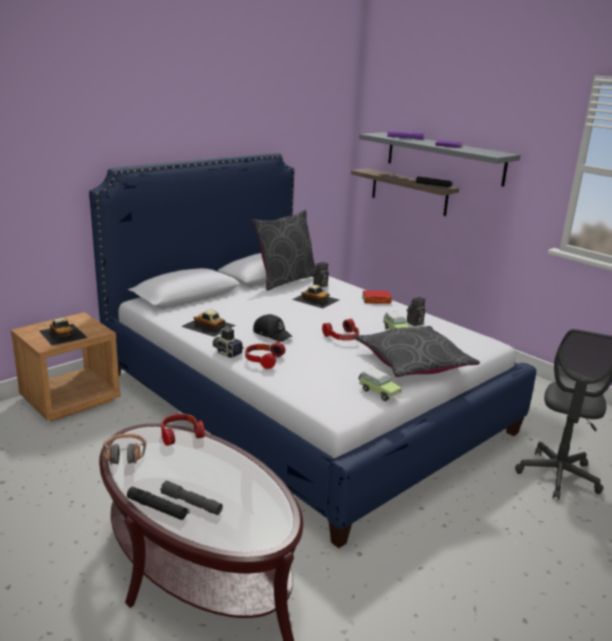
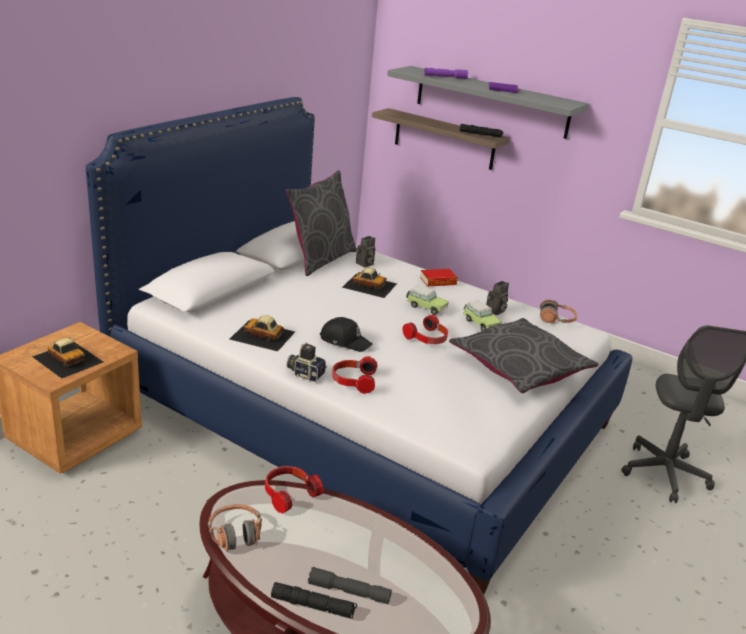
camera: 15 degrees left, 5 degrees up
toy car [359,368,402,401] -> toy car moved to [406,285,449,315]
none -> headphones [540,300,577,324]

